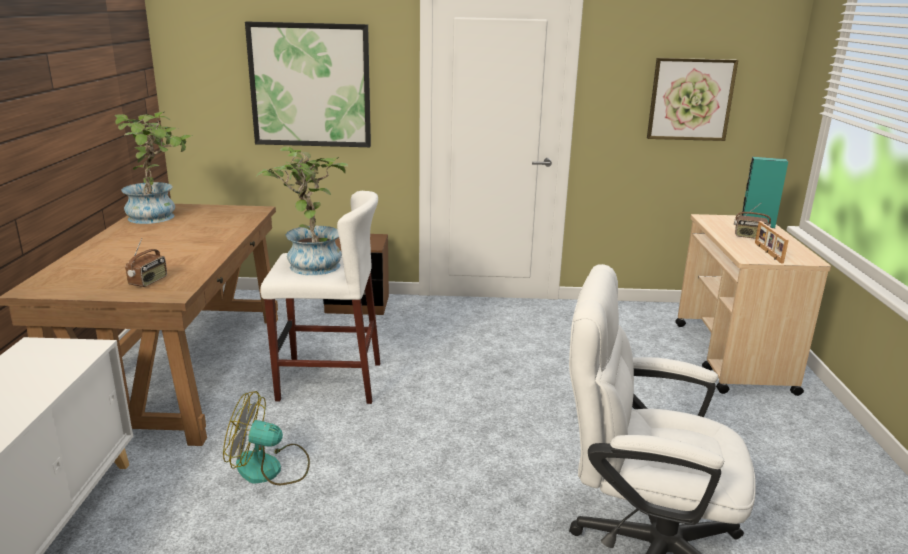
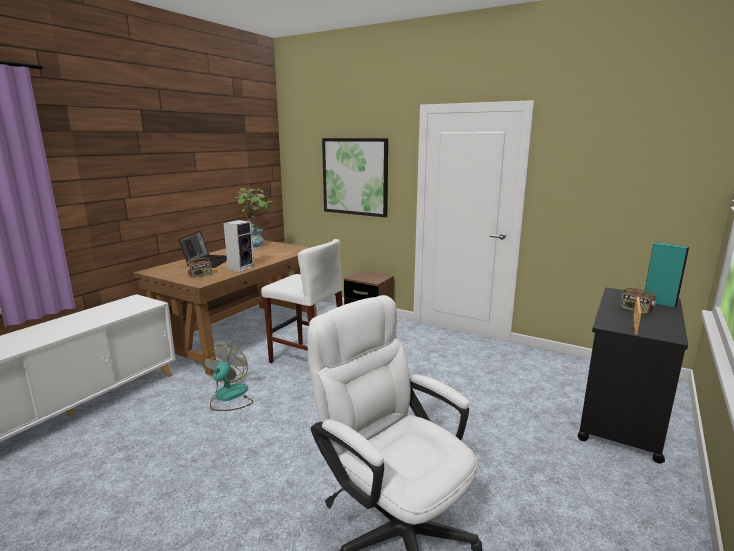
camera: 30 degrees right, 5 degrees down
fan [223,391,310,485] -> fan turned 60 degrees clockwise [203,344,253,411]
potted plant [256,146,348,275] -> none
picture [647,58,738,141] -> none
beige cart [675,214,831,396] -> black cart [577,288,688,464]
none -> laptop [178,231,227,268]
none -> speaker [224,220,254,272]

